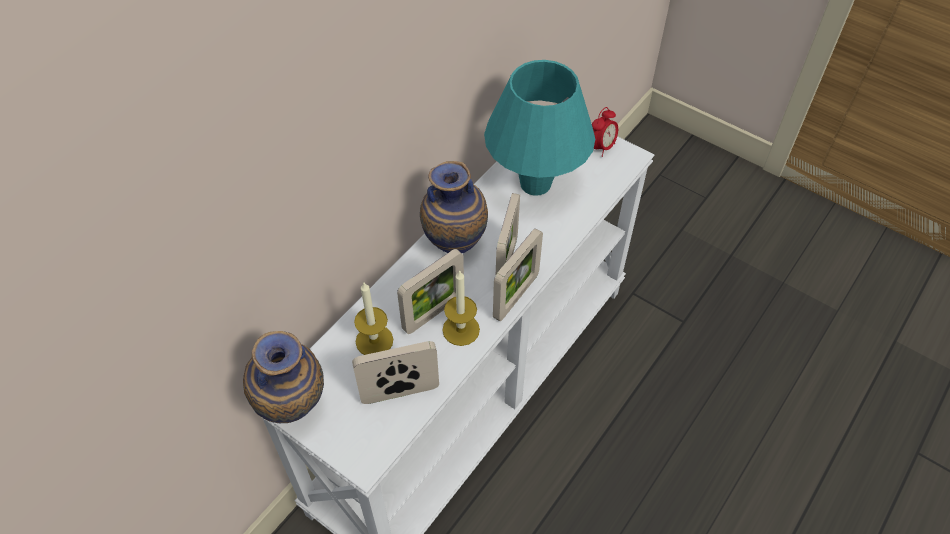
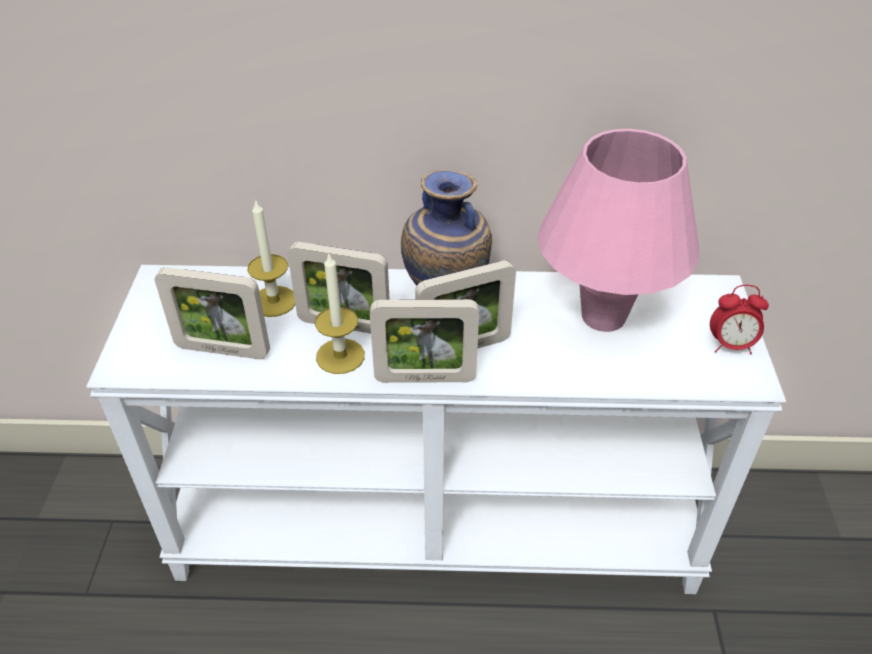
camera: 55 degrees right, 10 degrees down
vase [243,331,324,423] -> none
picture frame [352,341,439,404] -> picture frame turned 150 degrees clockwise [154,267,270,359]
turquoise table lamp [484,60,595,196] -> pink table lamp [538,129,699,332]

